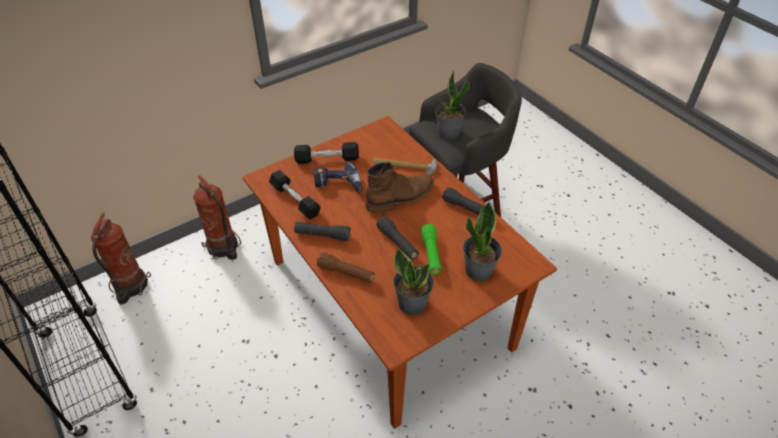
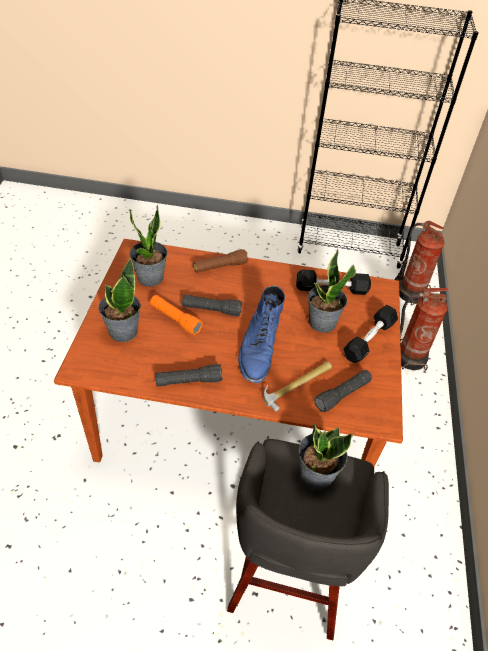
camera: 130 degrees right, 0 degrees up
black flashlight [294,222,351,241] -> black flashlight moved to [314,370,372,412]
power drill [313,162,362,192] -> potted plant [308,249,356,333]
brown boot [365,161,434,214] -> blue boot [238,286,285,383]
green flashlight [421,224,442,275] -> orange flashlight [150,295,203,335]

